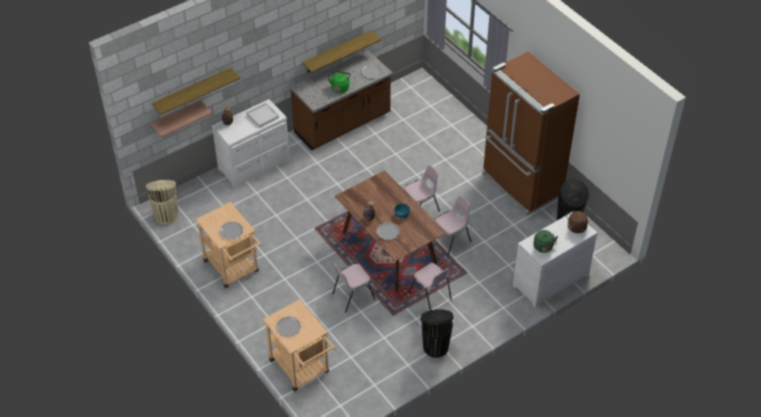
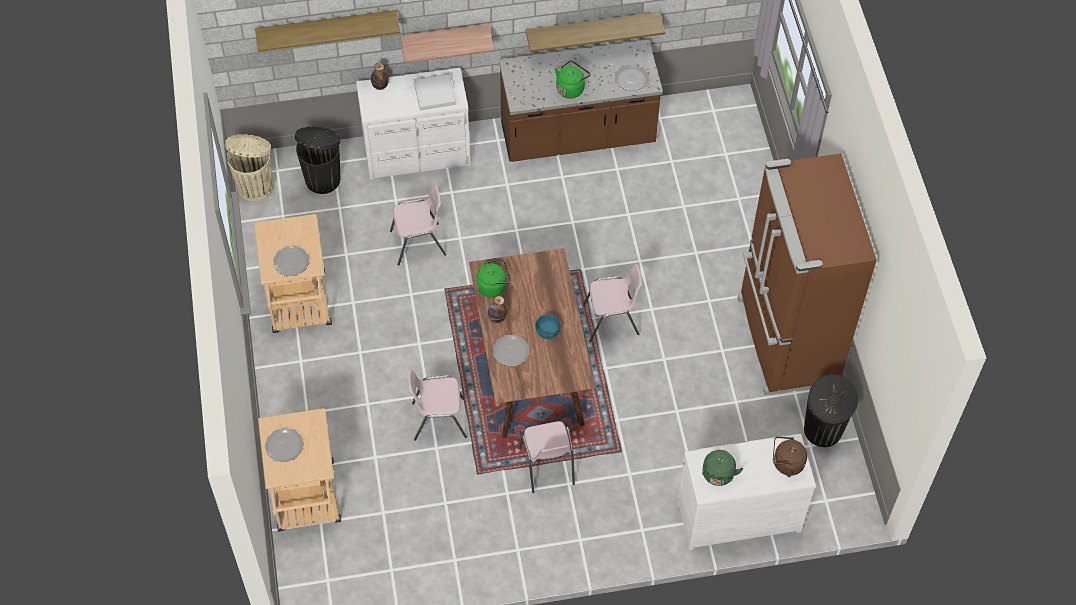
camera: 25 degrees right, 10 degrees up
shelf [150,101,212,137] -> shelf moved to [401,24,494,63]
black trash can [421,309,454,358] -> black trash can moved to [295,126,340,194]
pink chair [435,195,471,257] -> pink chair moved to [390,185,446,266]
none -> green kettle [476,259,511,298]

